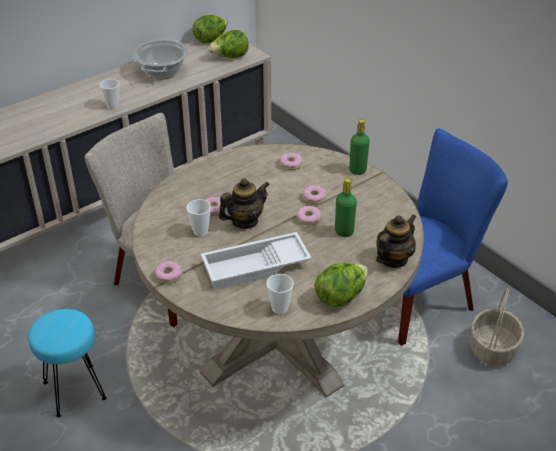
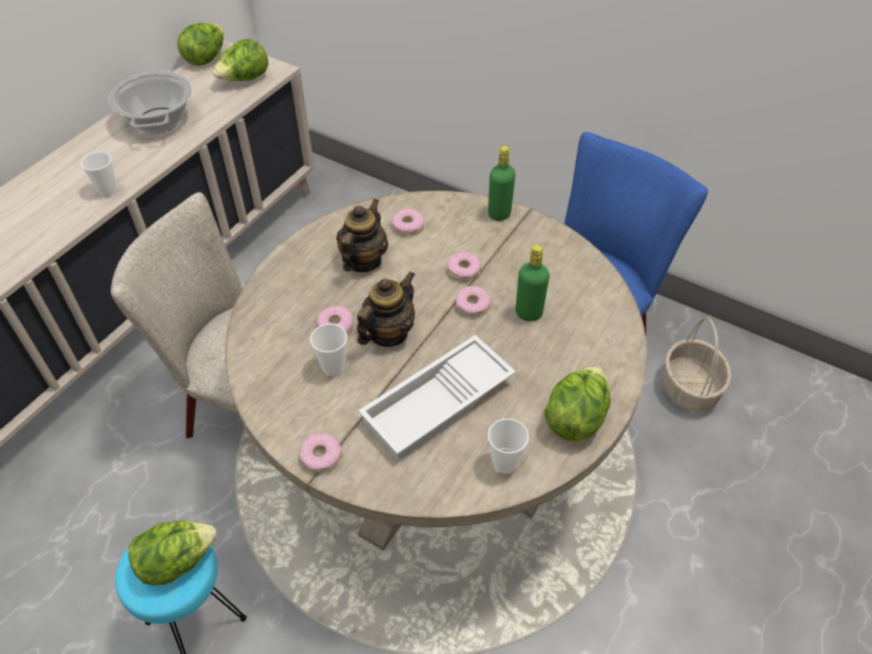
camera: 20 degrees left, 10 degrees up
teapot [376,214,416,268] -> teapot moved to [336,199,388,272]
none -> lettuce [128,521,217,586]

